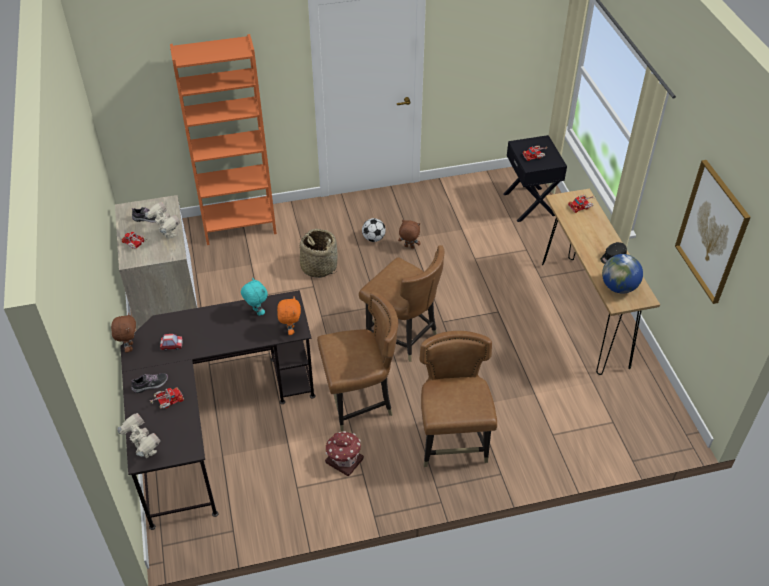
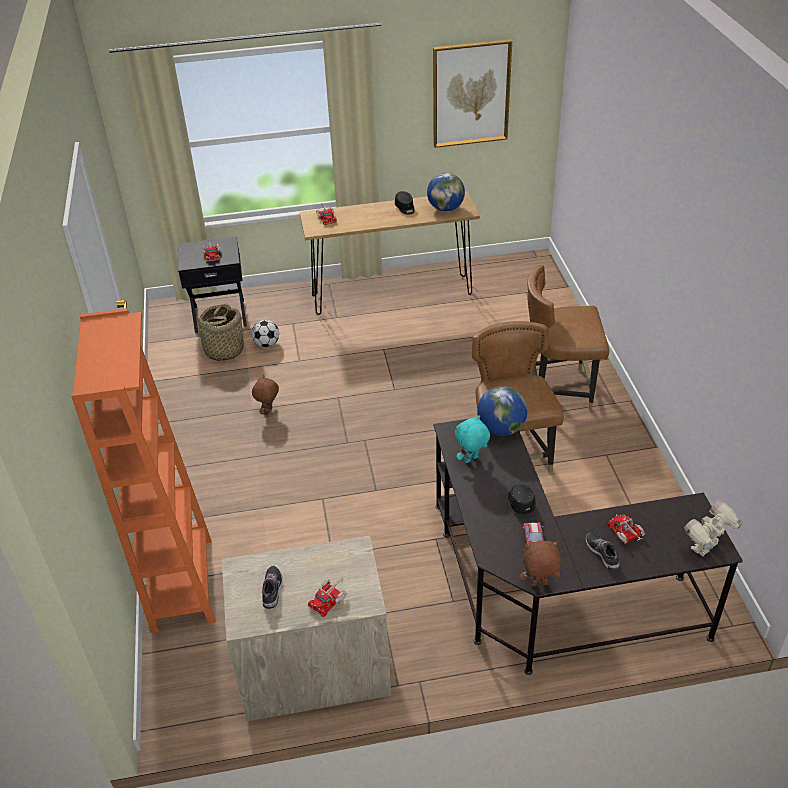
camera: 85 degrees left, 5 degrees down
toy robot [145,202,180,239] -> none
orange plush toy [277,297,301,335] -> globe [477,386,527,436]
basket [299,229,338,278] -> basket moved to [198,304,244,361]
toy house [325,431,364,477] -> none
brown chair [359,245,444,362] -> none
football [362,218,386,242] -> football moved to [252,320,279,347]
none -> black cap [508,484,536,514]

